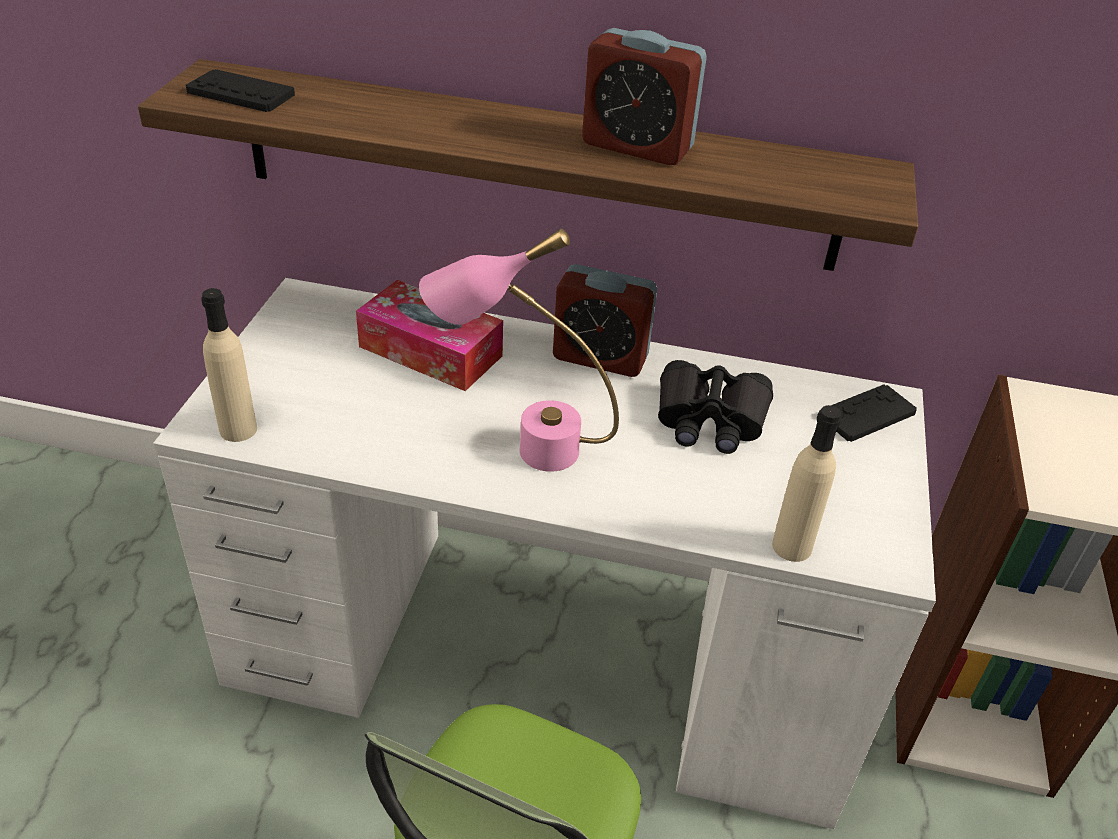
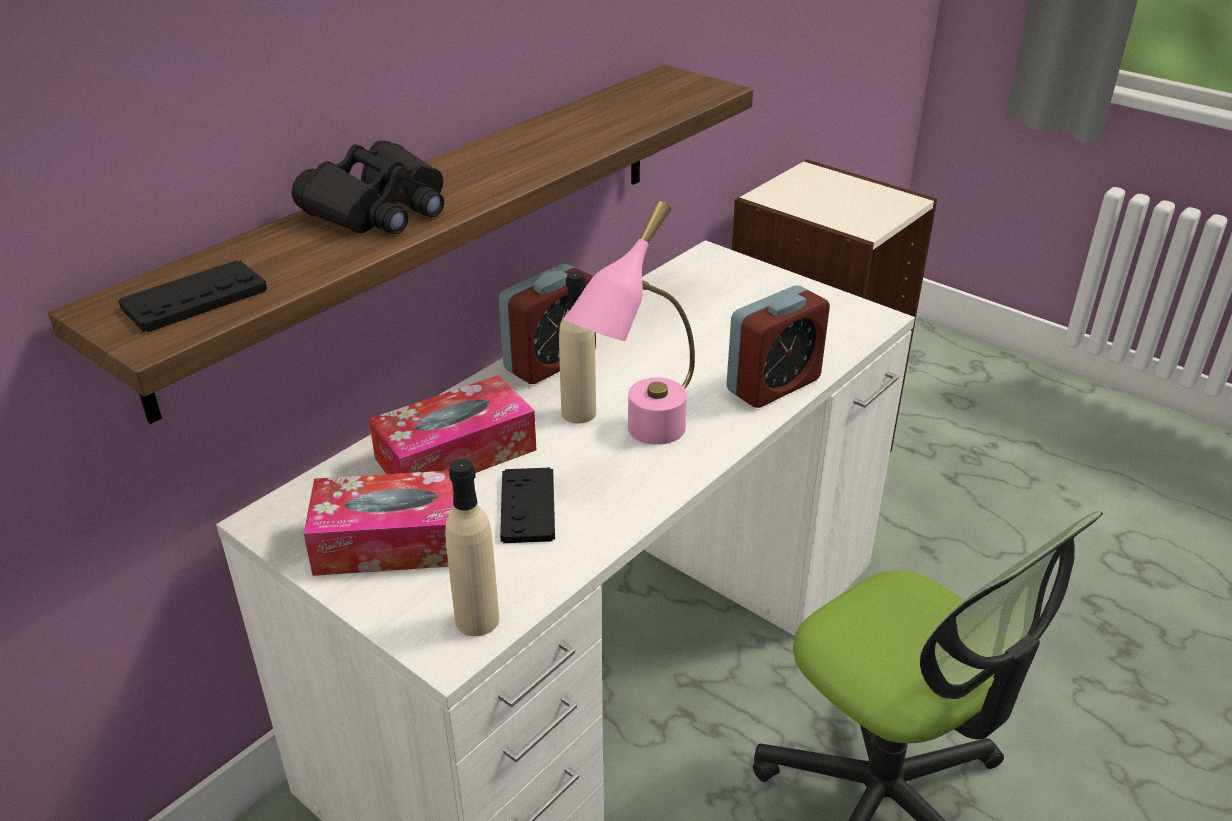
camera: 60 degrees left, 5 degrees down
alarm clock [582,28,707,165] -> alarm clock moved to [726,285,830,408]
black binoculars [658,360,773,454] -> black binoculars moved to [292,140,444,234]
beige bottle [772,405,842,562] -> beige bottle moved to [559,271,596,423]
black game controller [831,385,916,442] -> black game controller moved to [500,467,555,543]
none -> tissue box [304,470,453,576]

